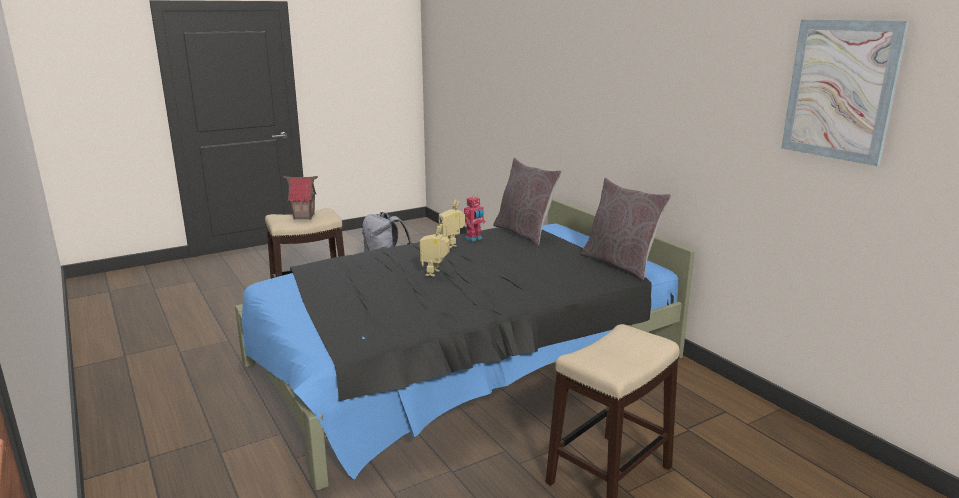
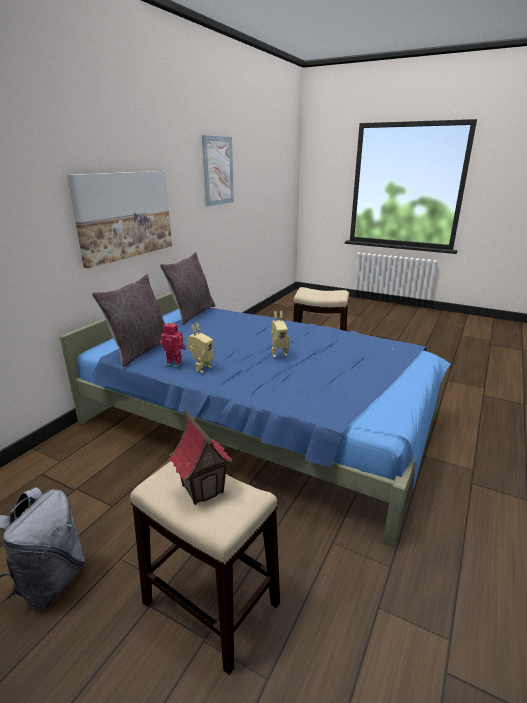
camera: 120 degrees left, 5 degrees up
black bed [235,198,695,491] -> blue bed [60,292,450,546]
none -> picture [67,171,172,268]

